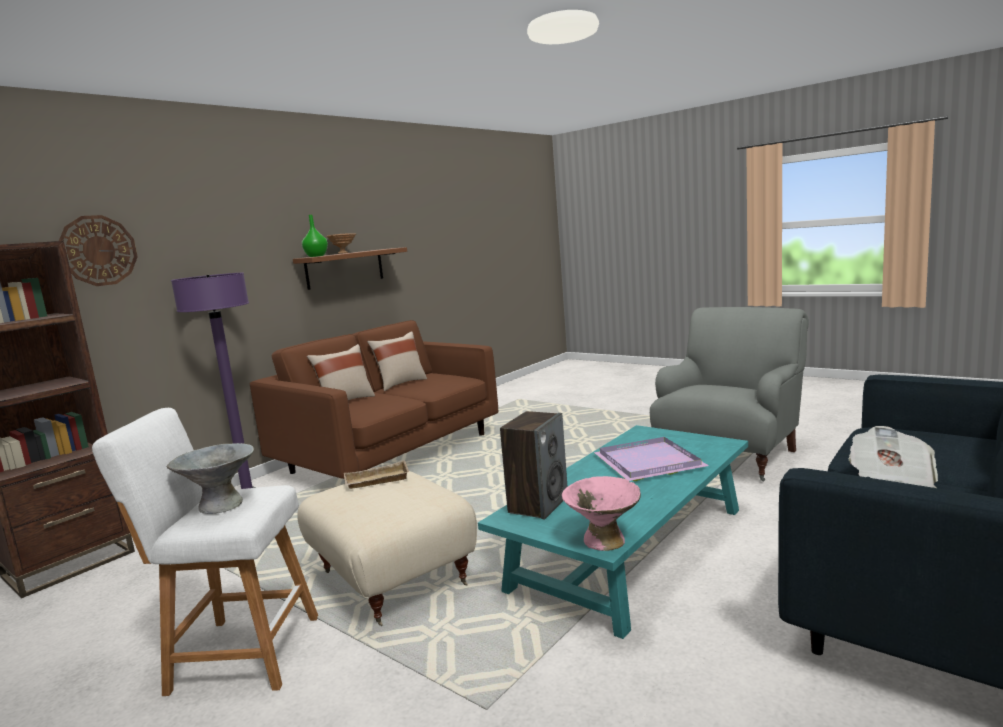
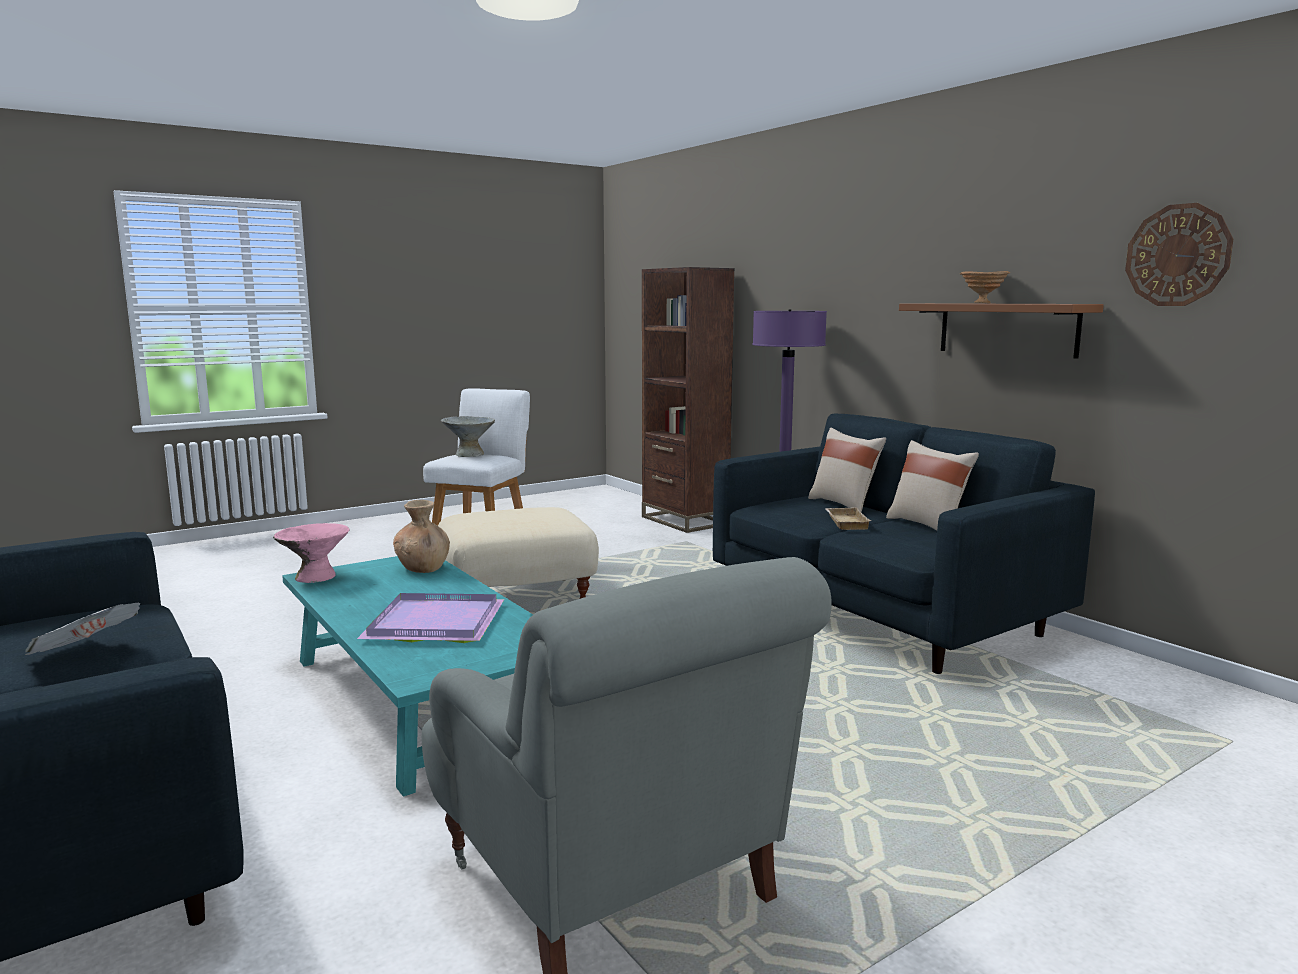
camera: 105 degrees right, 0 degrees up
wall clock [59,215,138,286] -> wall clock moved to [1125,203,1233,306]
brown sofa [250,320,498,479] -> blue sofa [713,413,1095,674]
green vase [302,215,328,257] -> none
beige tray [344,460,409,489] -> beige tray moved to [825,507,872,530]
speaker [500,411,568,520] -> brown vase [393,500,450,573]

